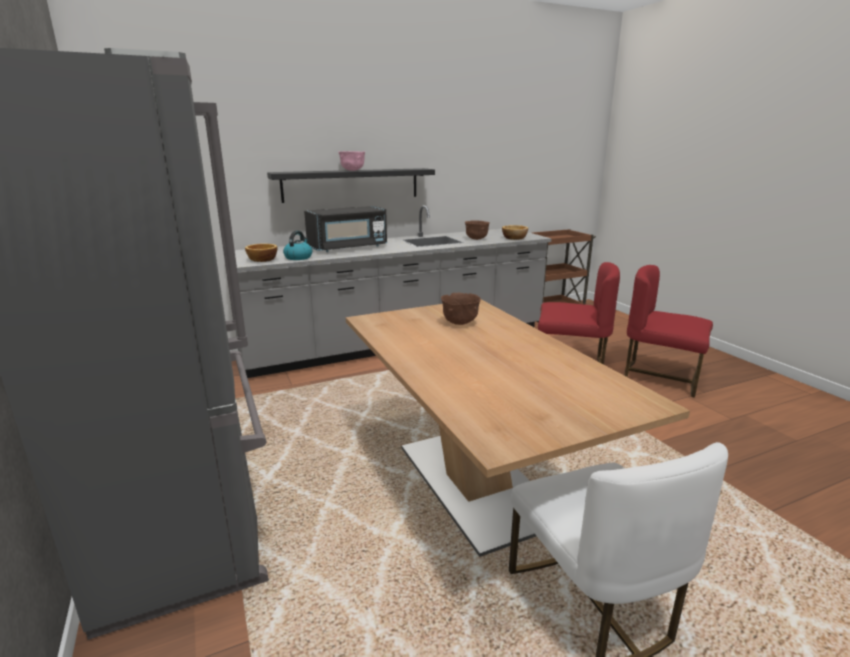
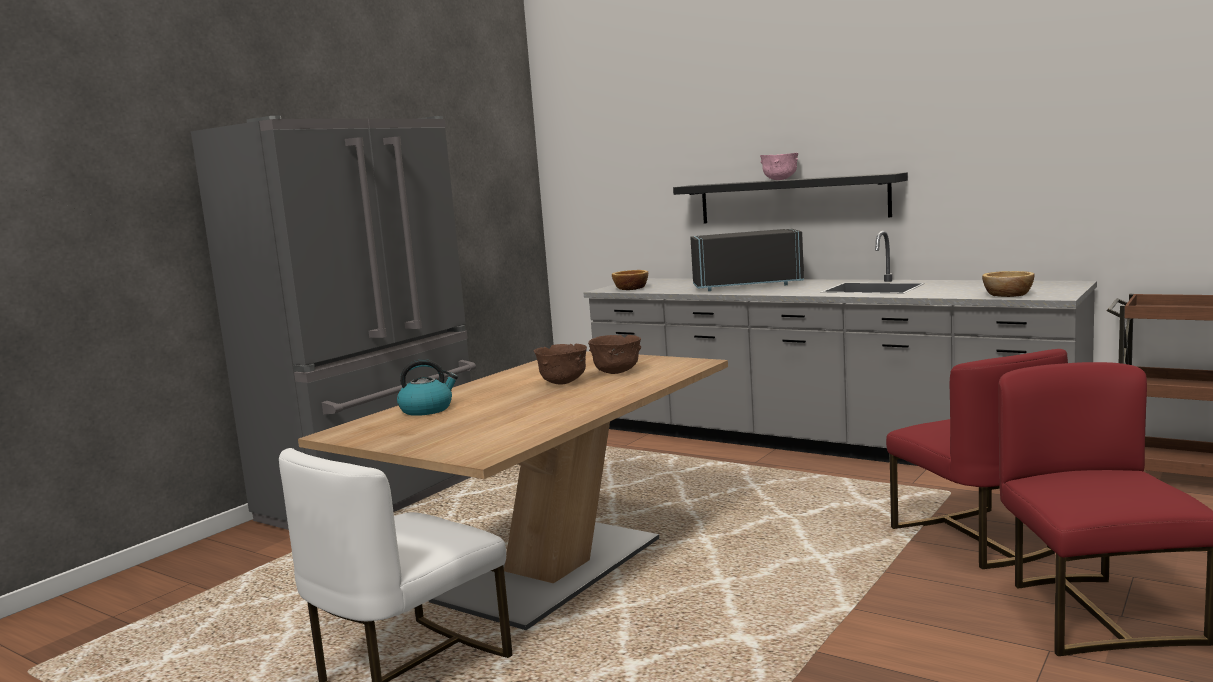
camera: 60 degrees right, 10 degrees down
kettle [283,231,312,260] -> kettle moved to [397,359,458,416]
black microwave [304,206,387,252] -> black microwave turned 150 degrees clockwise [690,229,804,291]
brown bowl [465,221,490,240] -> brown bowl moved to [534,344,587,385]

